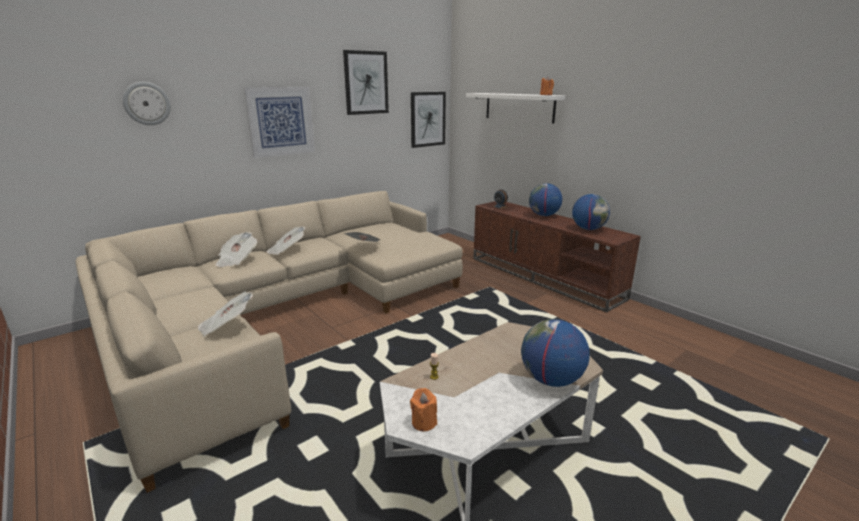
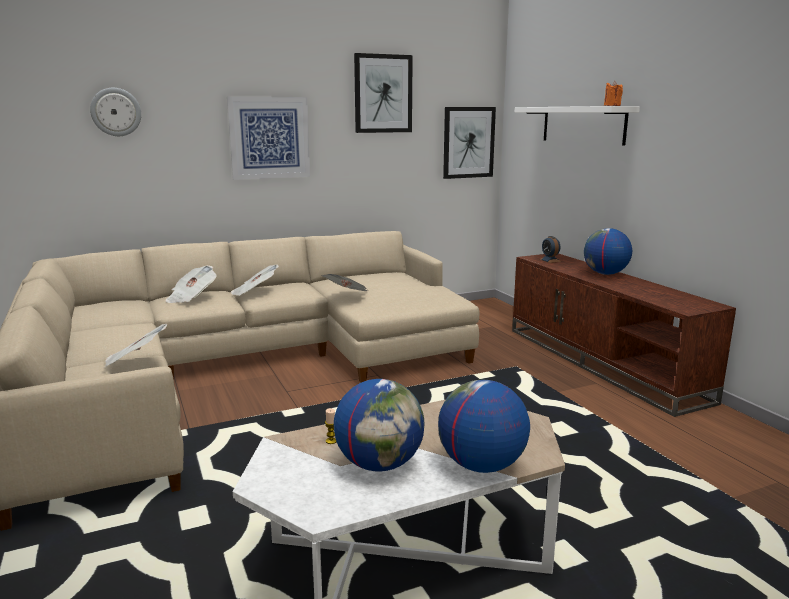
camera: 15 degrees right, 5 degrees down
orange candle [410,388,437,431] -> none
globe [572,194,610,230] -> globe moved to [334,379,425,472]

